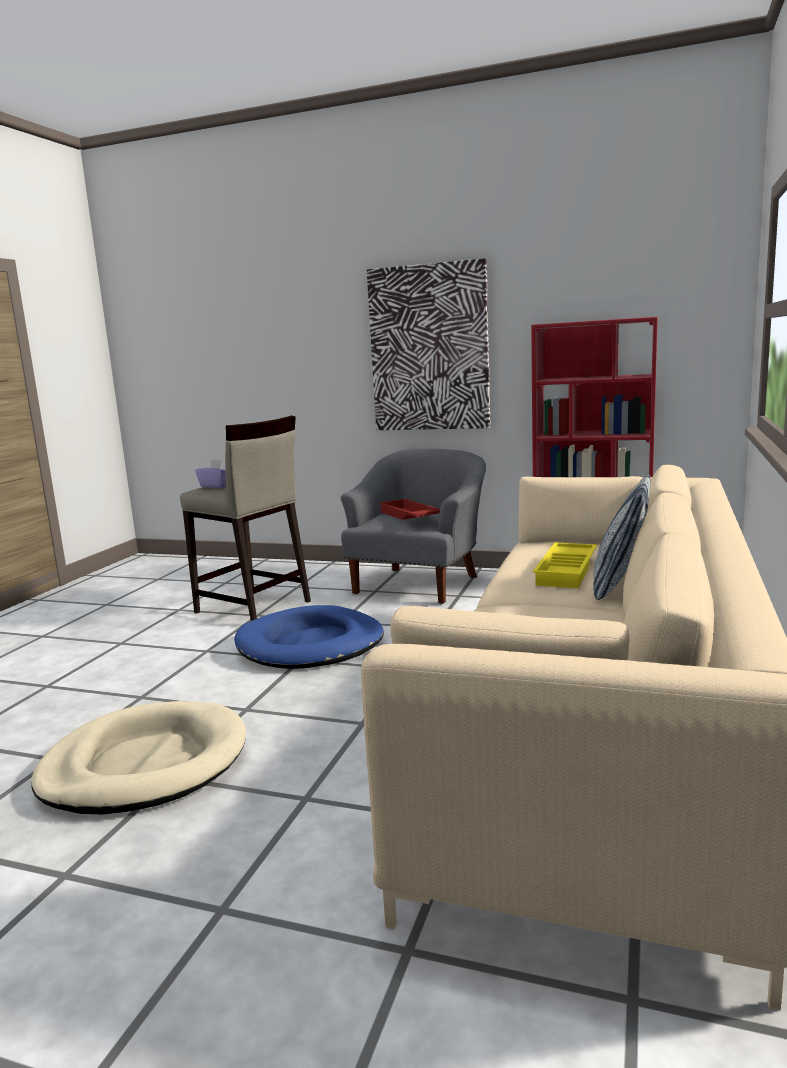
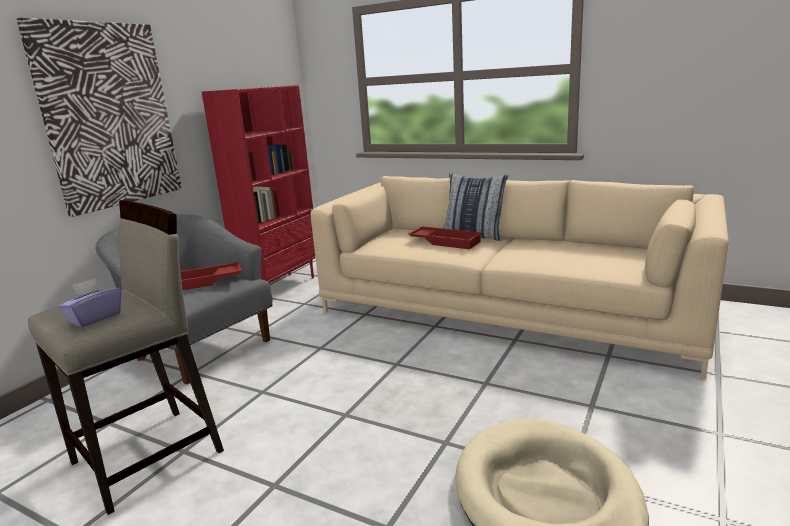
camera: 80 degrees left, 5 degrees up
blue dog bed [234,605,384,669] -> none
yellow tray [532,542,597,589] -> red tray [408,227,482,249]

